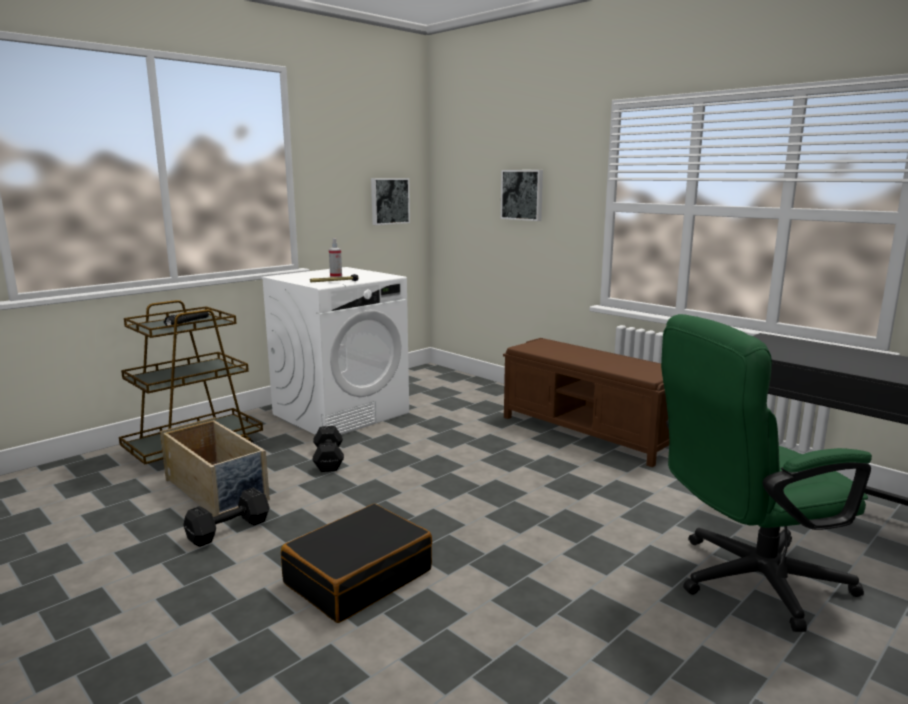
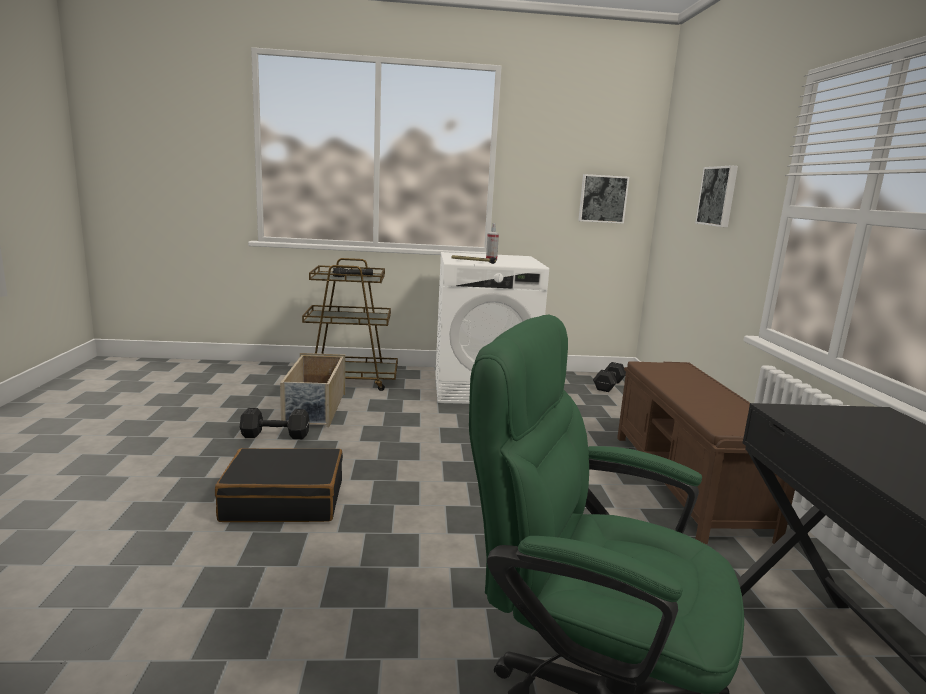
camera: 40 degrees right, 0 degrees up
black dumbbell [313,426,344,472] -> black dumbbell moved to [593,362,626,392]

